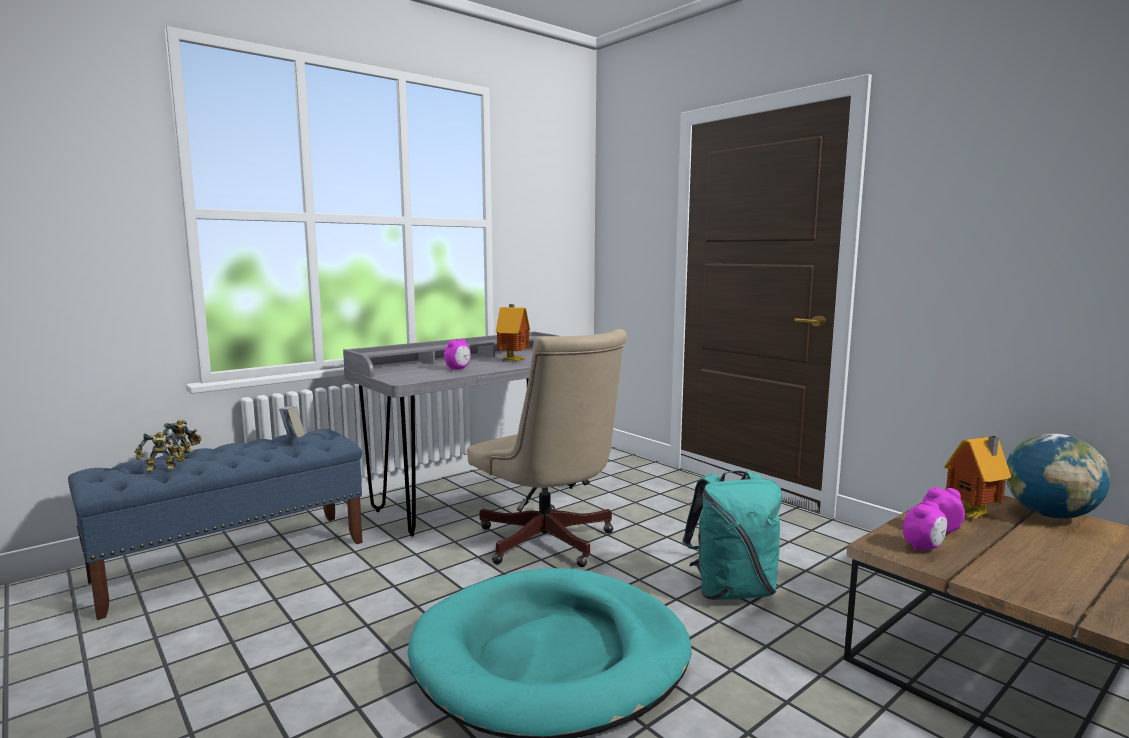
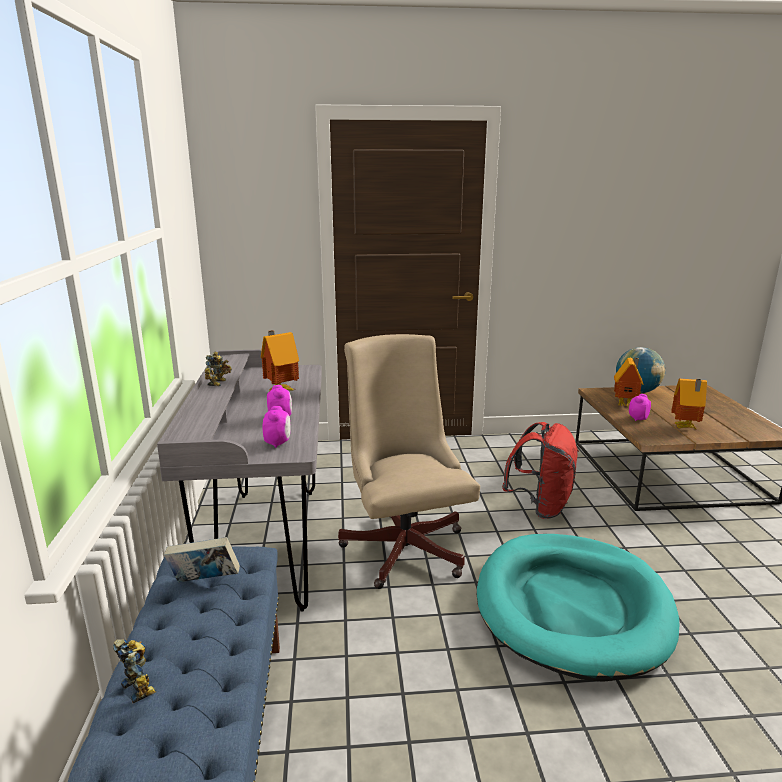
camera: 55 degrees left, 10 degrees up
toy robot [135,432,186,472] -> toy robot moved to [205,352,232,386]
beige office chair [467,329,627,567] -> beige office chair turned 105 degrees counterclockwise [338,334,480,589]
turquoise backpack [682,471,782,600] -> red backpack [502,422,579,519]
alarm clock [903,501,947,551] -> alarm clock moved to [263,406,290,448]
none -> toy house [671,379,707,430]

